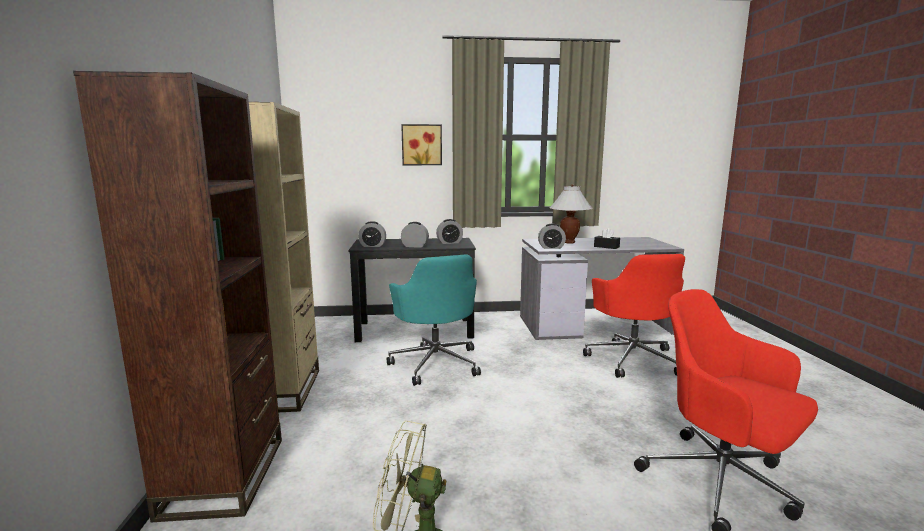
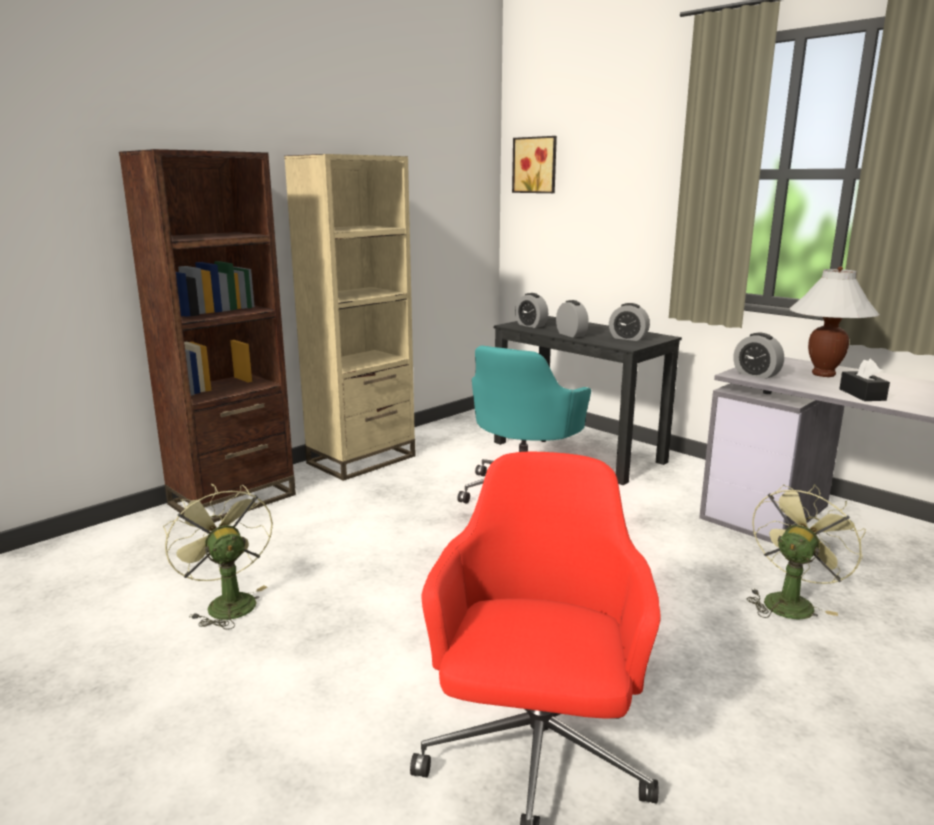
camera: 50 degrees right, 5 degrees up
picture [401,124,442,165] -> picture moved to [512,136,557,193]
red office chair [583,254,685,378] -> green fan [747,484,866,619]

